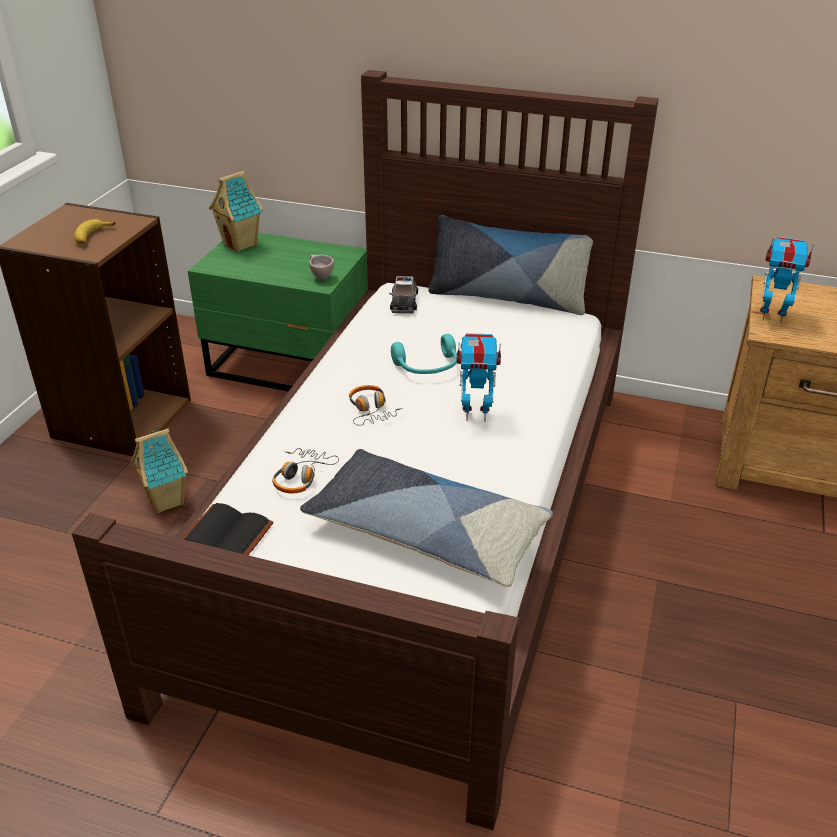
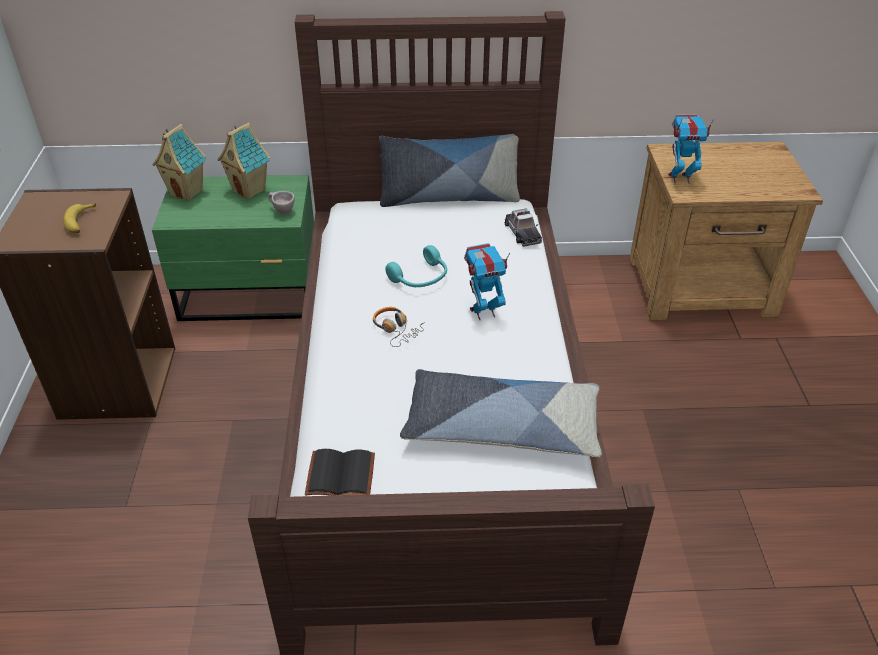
camera: 20 degrees left, 5 degrees up
toy house [131,426,188,513] -> toy house moved to [217,123,270,199]
headphones [272,448,339,493] -> none
toy car [389,276,418,313] -> toy car moved to [505,208,542,247]

